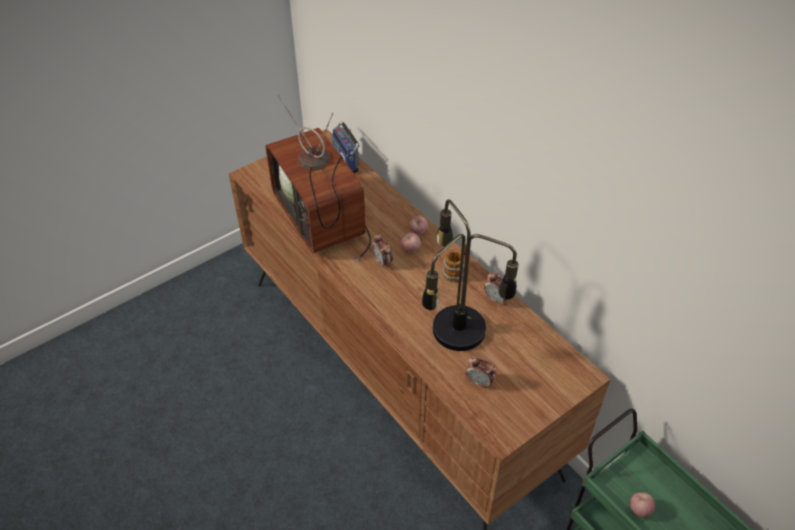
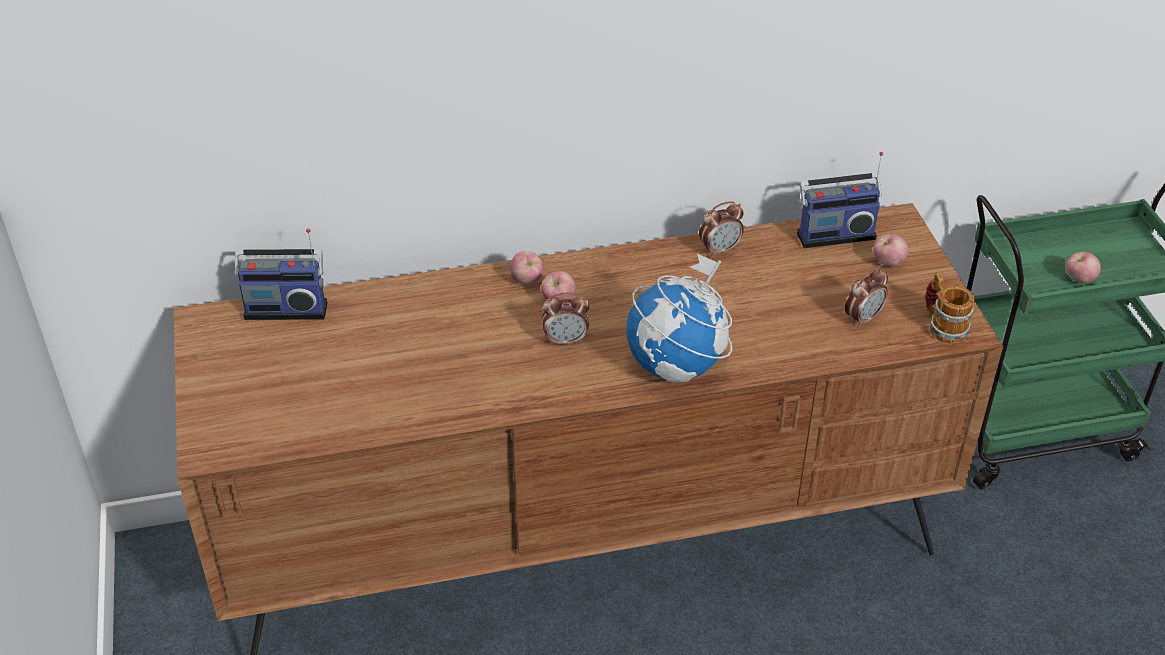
camera: 65 degrees left, 5 degrees down
television [265,95,371,262] -> none
table lamp [422,200,518,351] -> none
mug [442,243,466,282] -> mug moved to [925,272,975,343]
none -> globe [626,254,732,382]
none -> radio [797,152,883,248]
none -> apple [873,234,908,266]

